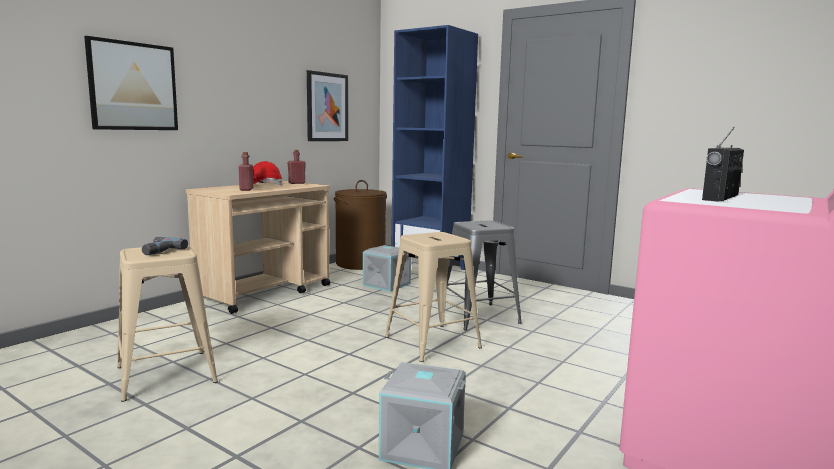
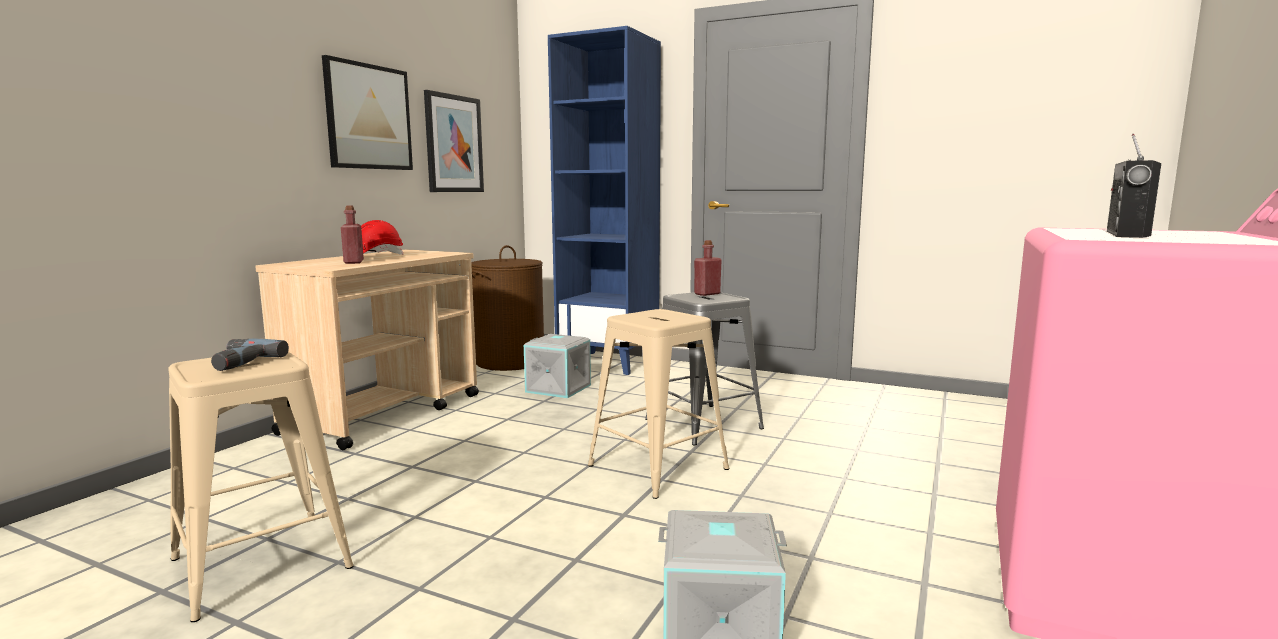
camera: 10 degrees left, 0 degrees up
picture [84,36,178,130] -> picture moved to [322,55,413,170]
red bottle [287,150,306,184] -> red bottle moved to [694,240,722,296]

